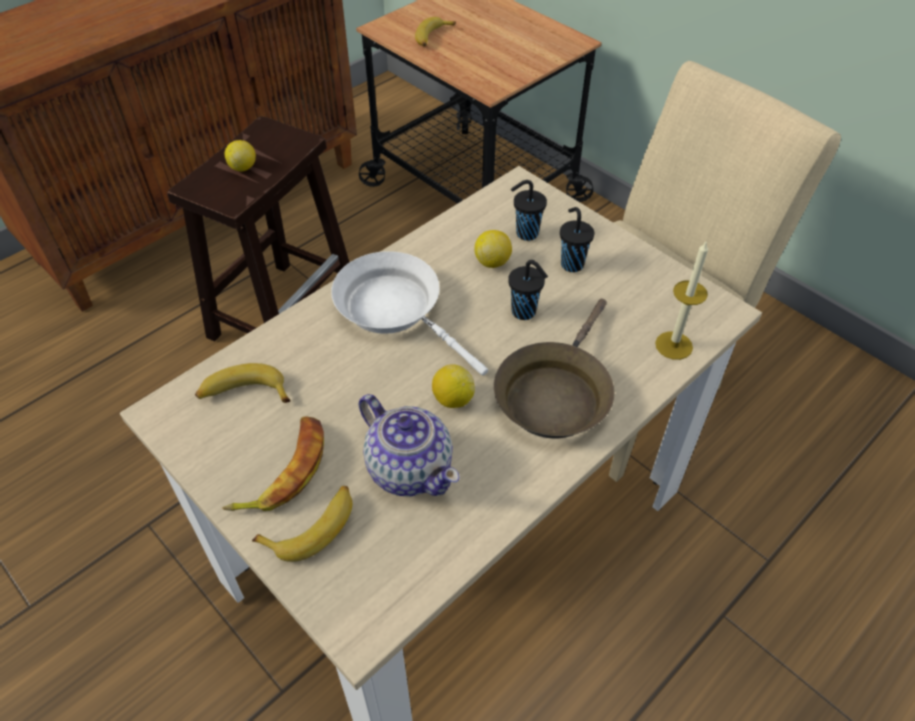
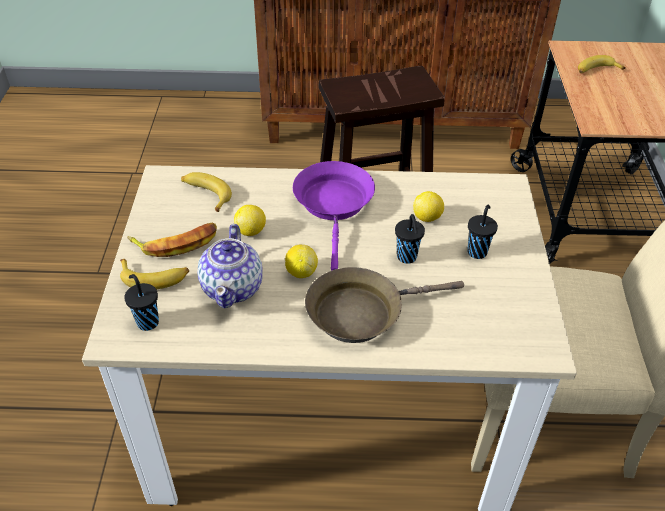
camera: 45 degrees right, 5 degrees down
lemon [224,140,256,172] -> lemon moved to [234,205,266,236]
white frying pan [331,251,488,376] -> purple frying pan [293,161,375,271]
black cup [511,180,547,241] -> black cup moved to [124,274,159,331]
candle [655,240,708,360] -> none

